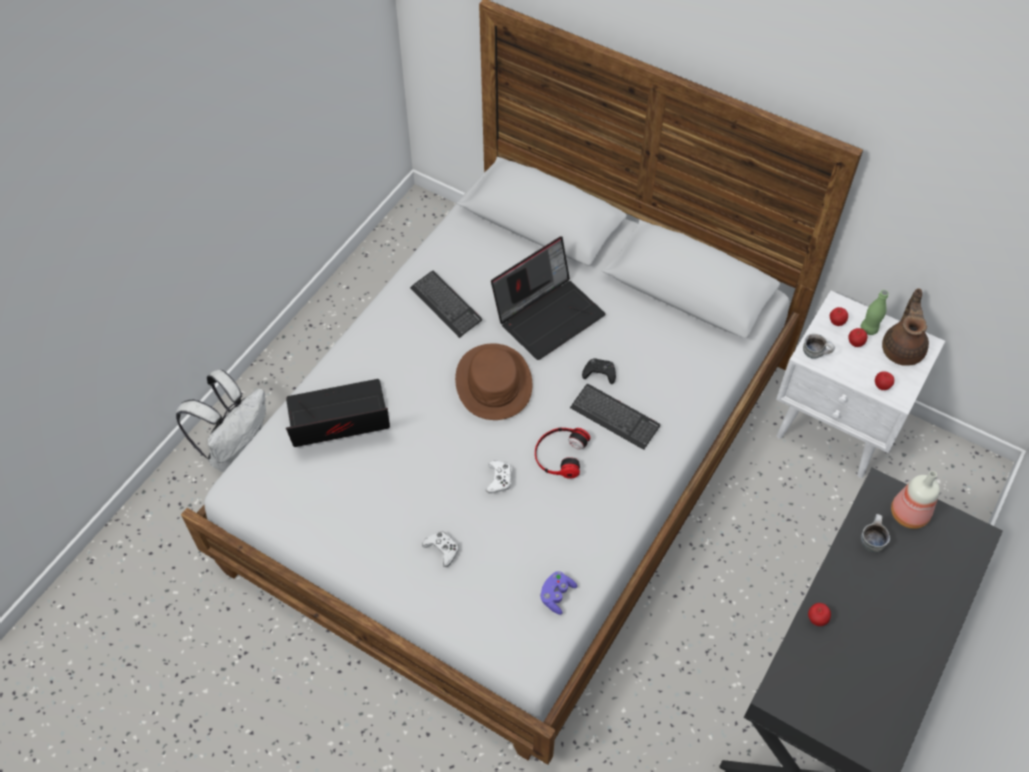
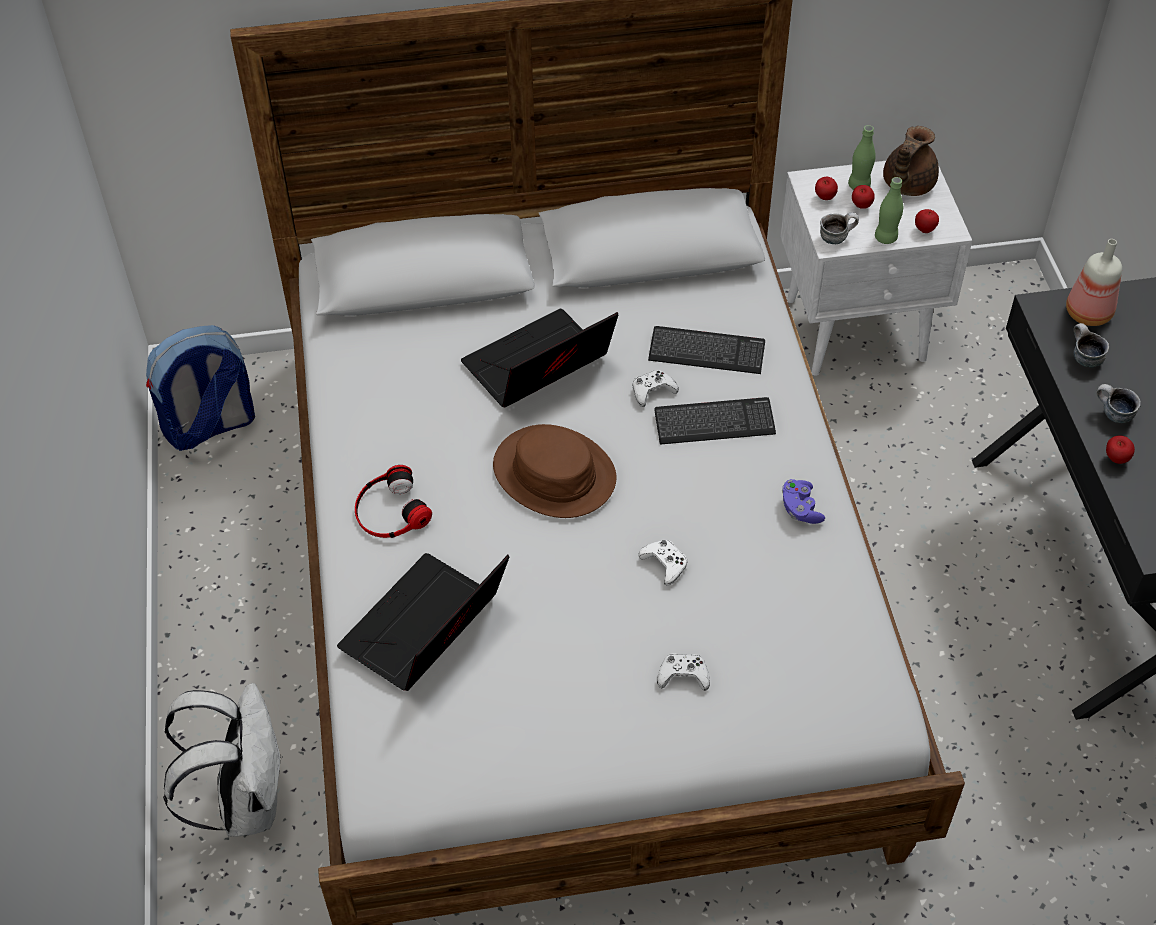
camera: 40 degrees left, 5 degrees down
keyboard [410,271,482,338] -> keyboard moved to [648,326,765,374]
laptop [491,237,606,360] -> laptop turned 135 degrees counterclockwise [461,309,618,407]
headphones [535,428,590,479] -> headphones moved to [355,465,432,538]
purple game controller [540,571,577,615] -> purple game controller moved to [782,479,825,524]
black game controller [582,358,616,384] -> white game controller [633,370,679,407]
brown teapot [882,288,929,366] -> brown teapot turned 120 degrees counterclockwise [883,126,939,196]
none -> backpack [146,325,255,451]
none -> green bottle [875,177,903,244]
none -> mug [1096,384,1141,423]

